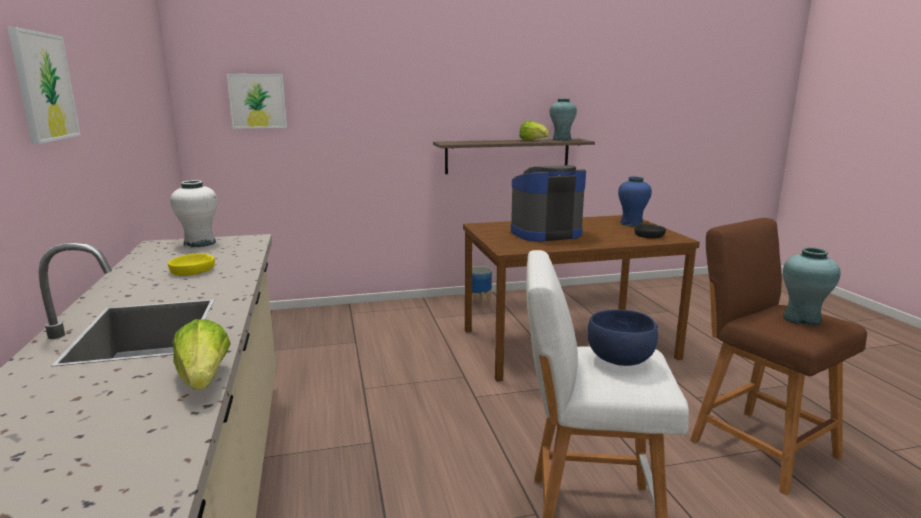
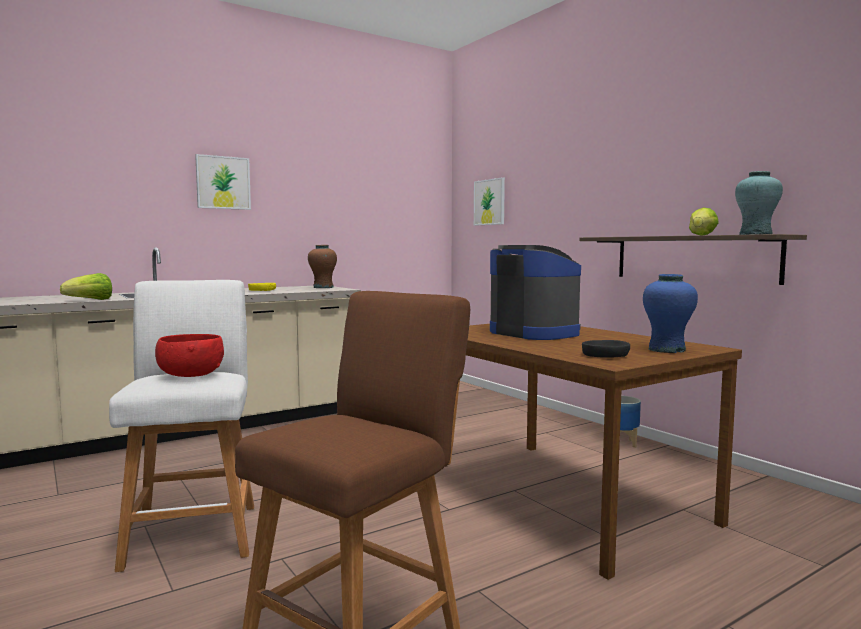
camera: 70 degrees right, 10 degrees down
white vase [170,180,218,247] -> brown vase [308,245,337,288]
blue bowl [587,309,658,366] -> red bowl [155,334,224,377]
turquoise vase [783,247,841,326] -> none

